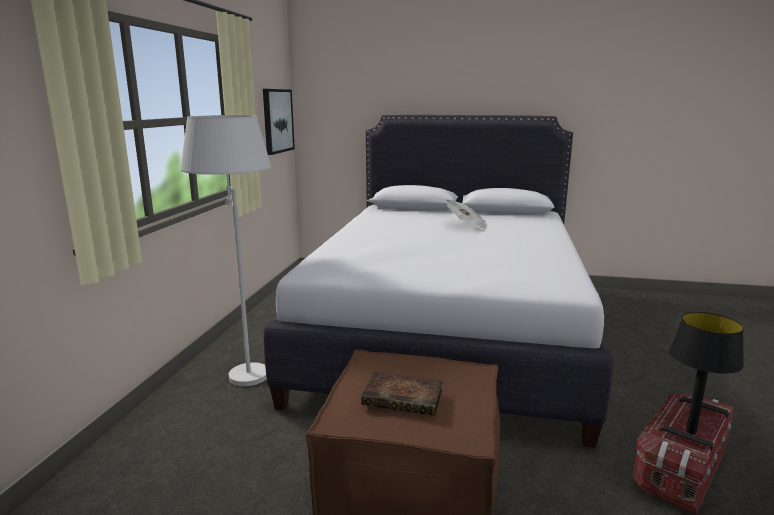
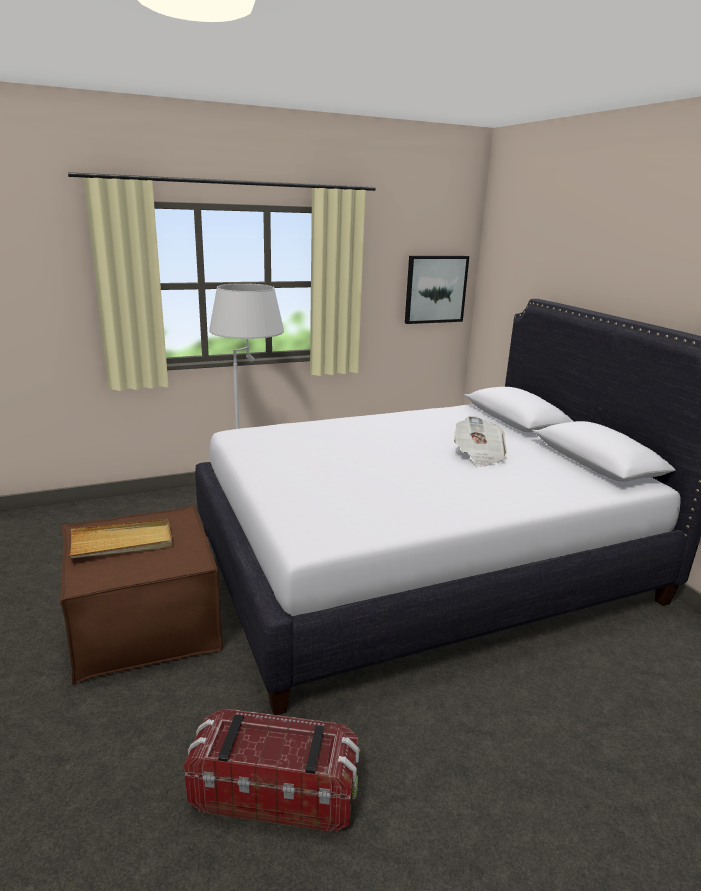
camera: 55 degrees right, 5 degrees up
book [361,372,443,416] -> beige tray [68,519,172,559]
black table lamp [669,312,744,434] -> none

